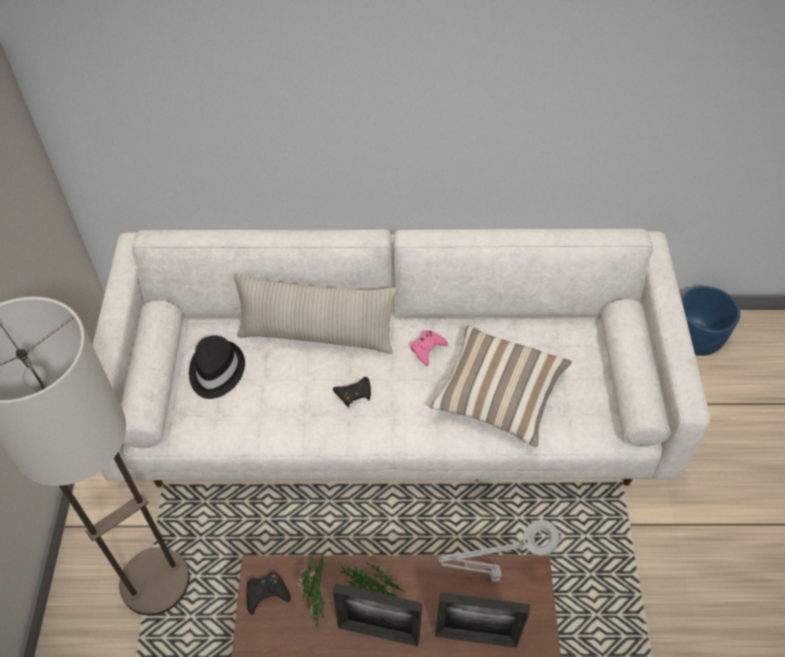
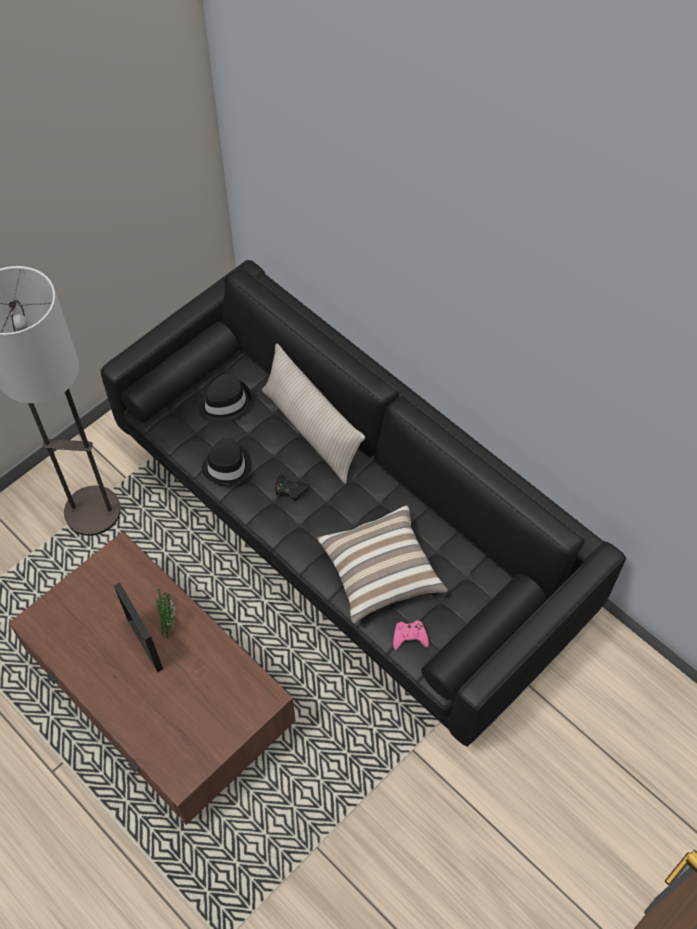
camera: 45 degrees right, 5 degrees up
white sofa [93,229,710,487] -> black sofa [101,260,626,747]
black game controller [246,572,291,615] -> none
potted plant [298,555,325,632] -> none
pink game controller [410,330,448,366] -> pink game controller moved to [393,621,429,650]
picture frame [435,592,530,648] -> none
grey table lamp [438,520,560,582] -> none
blue planter [681,286,740,356] -> none
none -> black hat [202,438,252,484]

